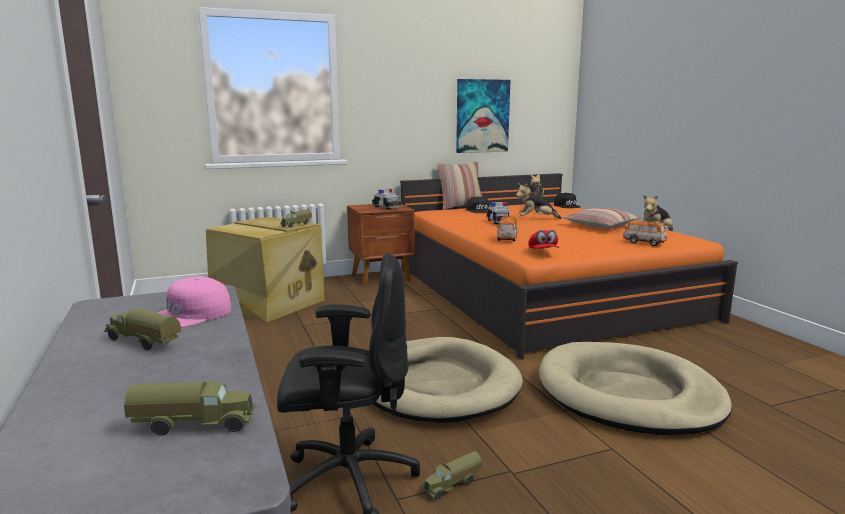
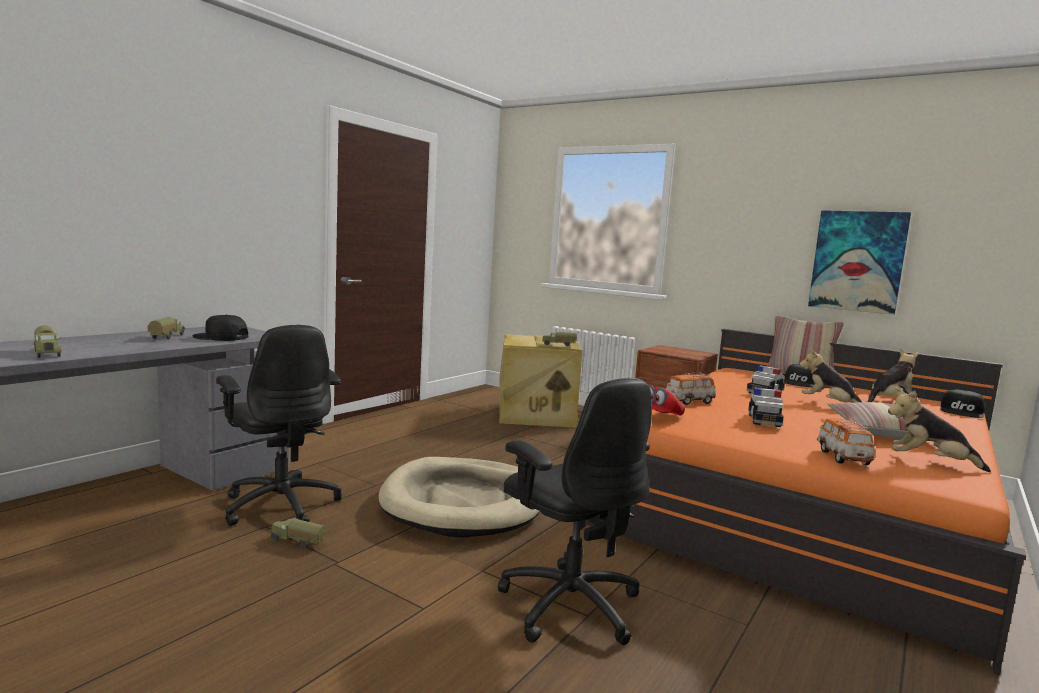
camera: 55 degrees right, 5 degrees down
pink cap [157,277,231,327] -> black cap [193,315,248,341]
toy car [372,189,402,210] -> toy car moved to [748,388,784,427]
beige dog bed [539,342,732,435] -> black office chair [497,378,652,645]

